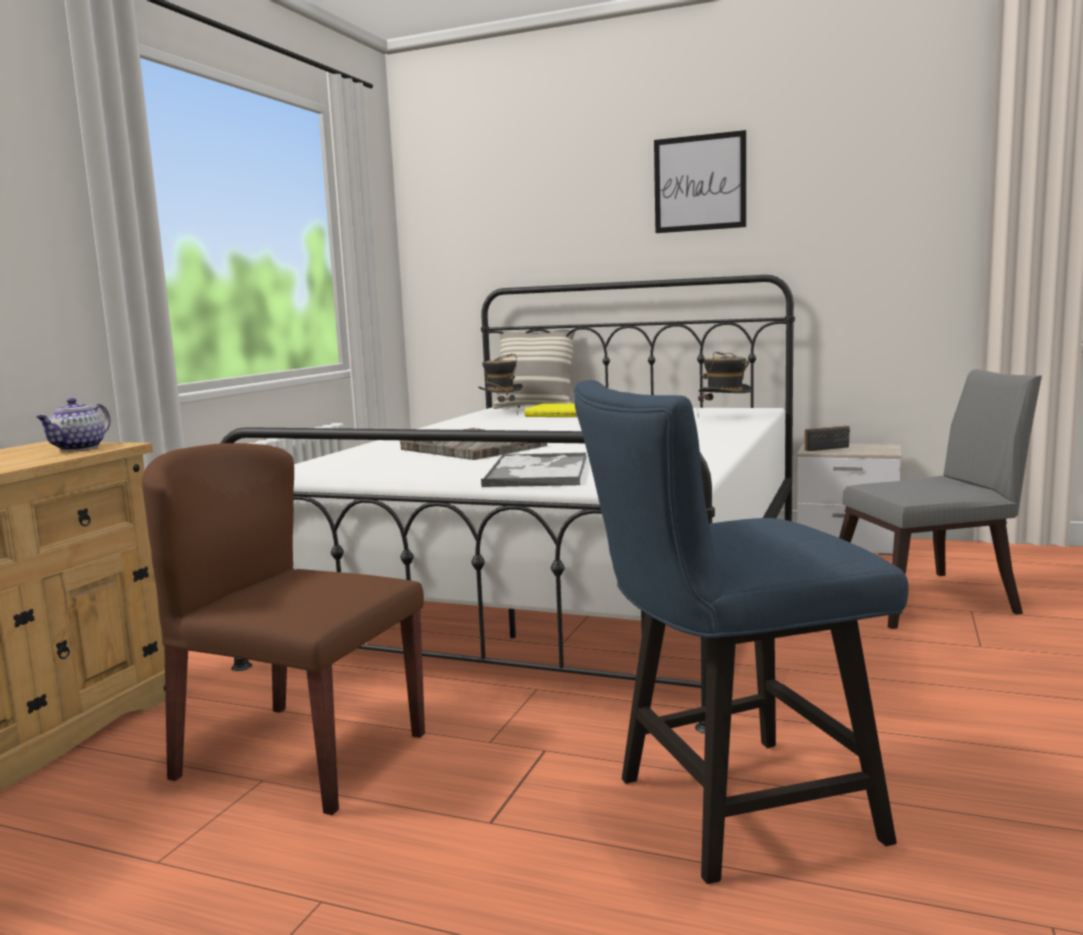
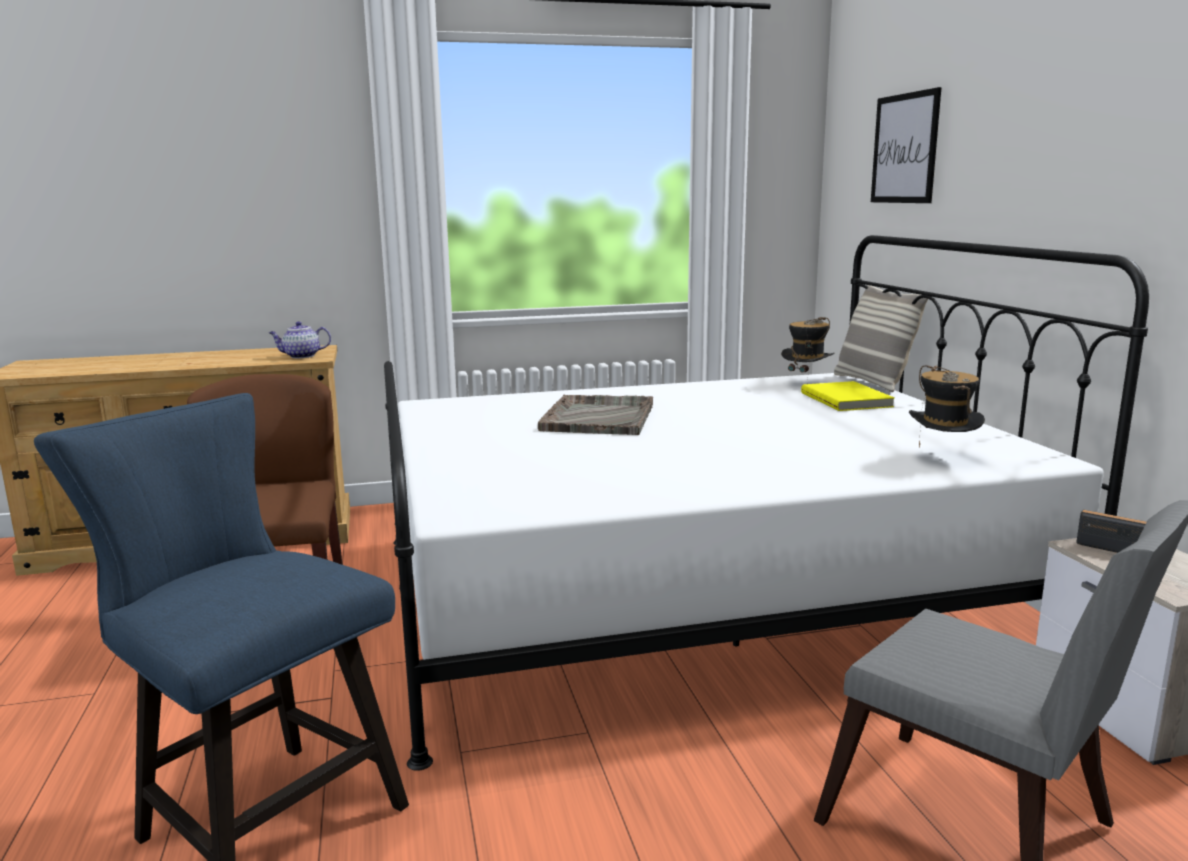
camera: 55 degrees right, 5 degrees up
tray [481,453,587,487] -> none
picture [654,130,746,233] -> picture moved to [871,87,942,203]

